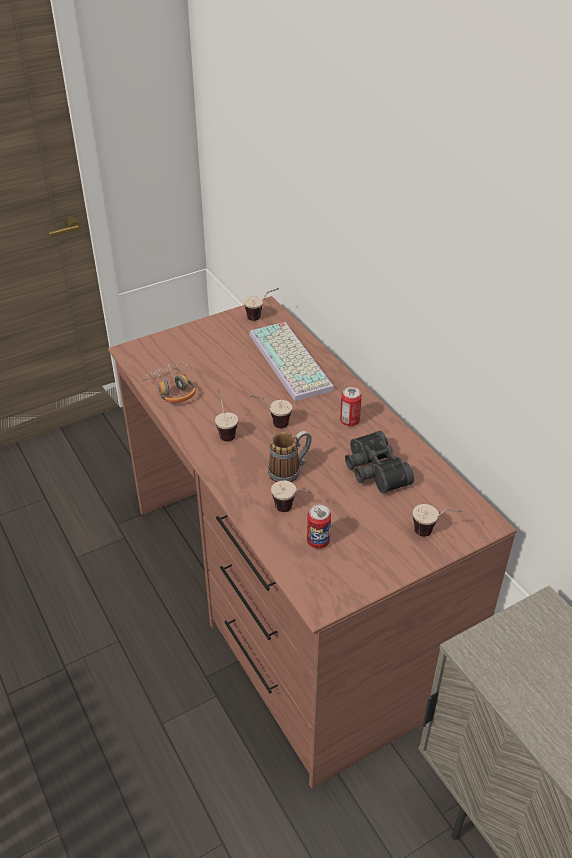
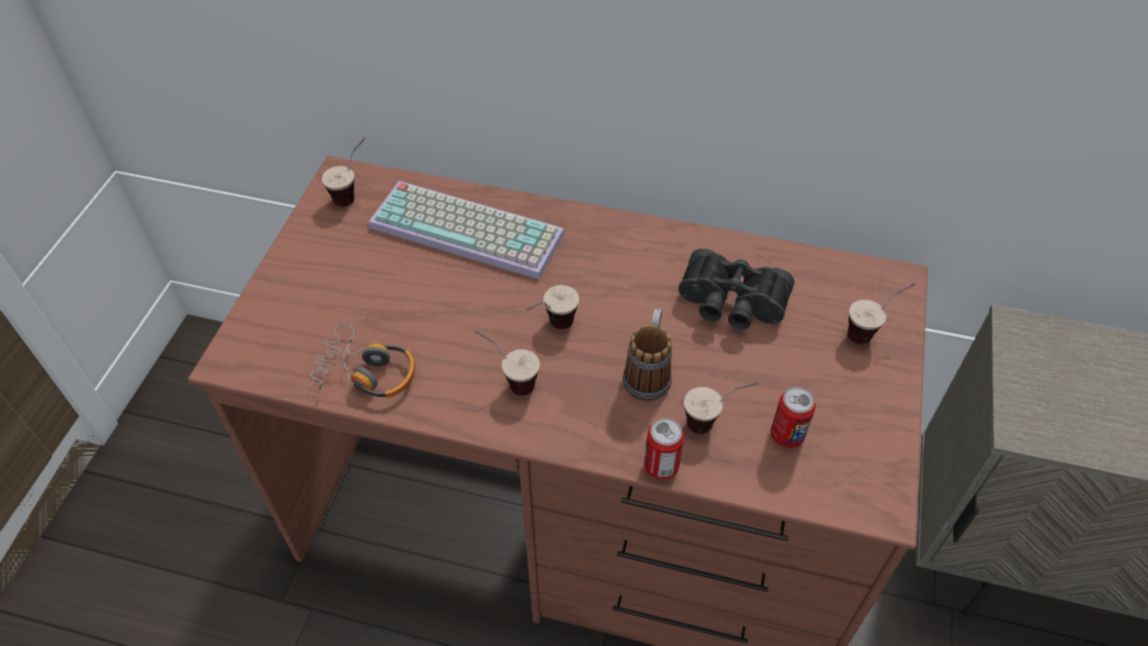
camera: 45 degrees left, 10 degrees up
can [340,387,362,426] -> can moved to [644,418,684,480]

